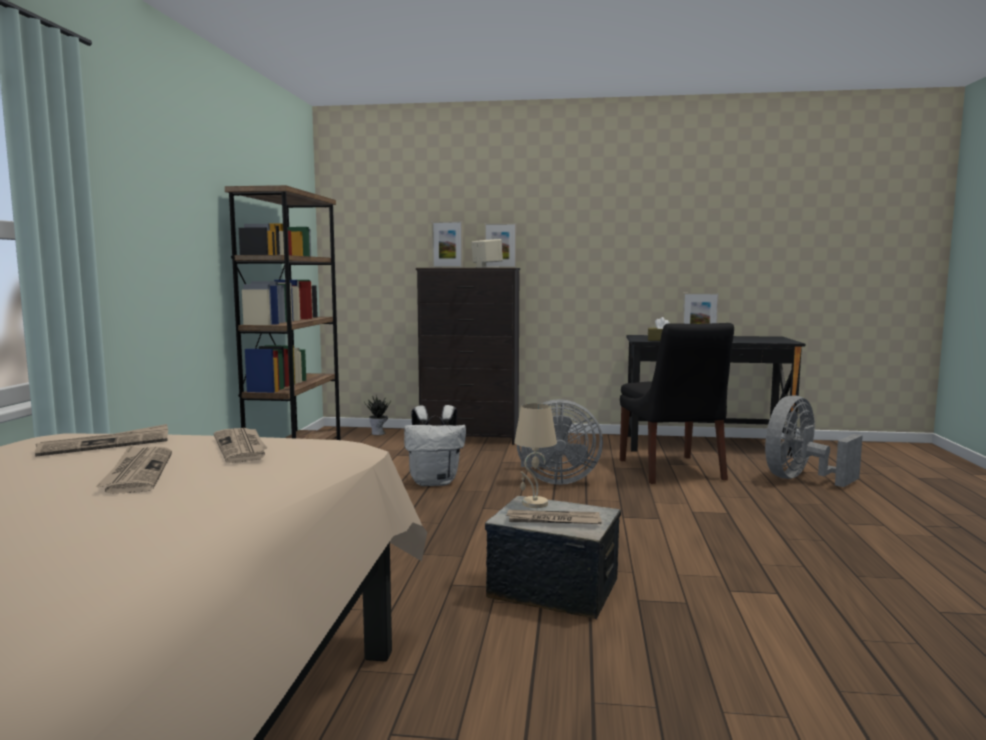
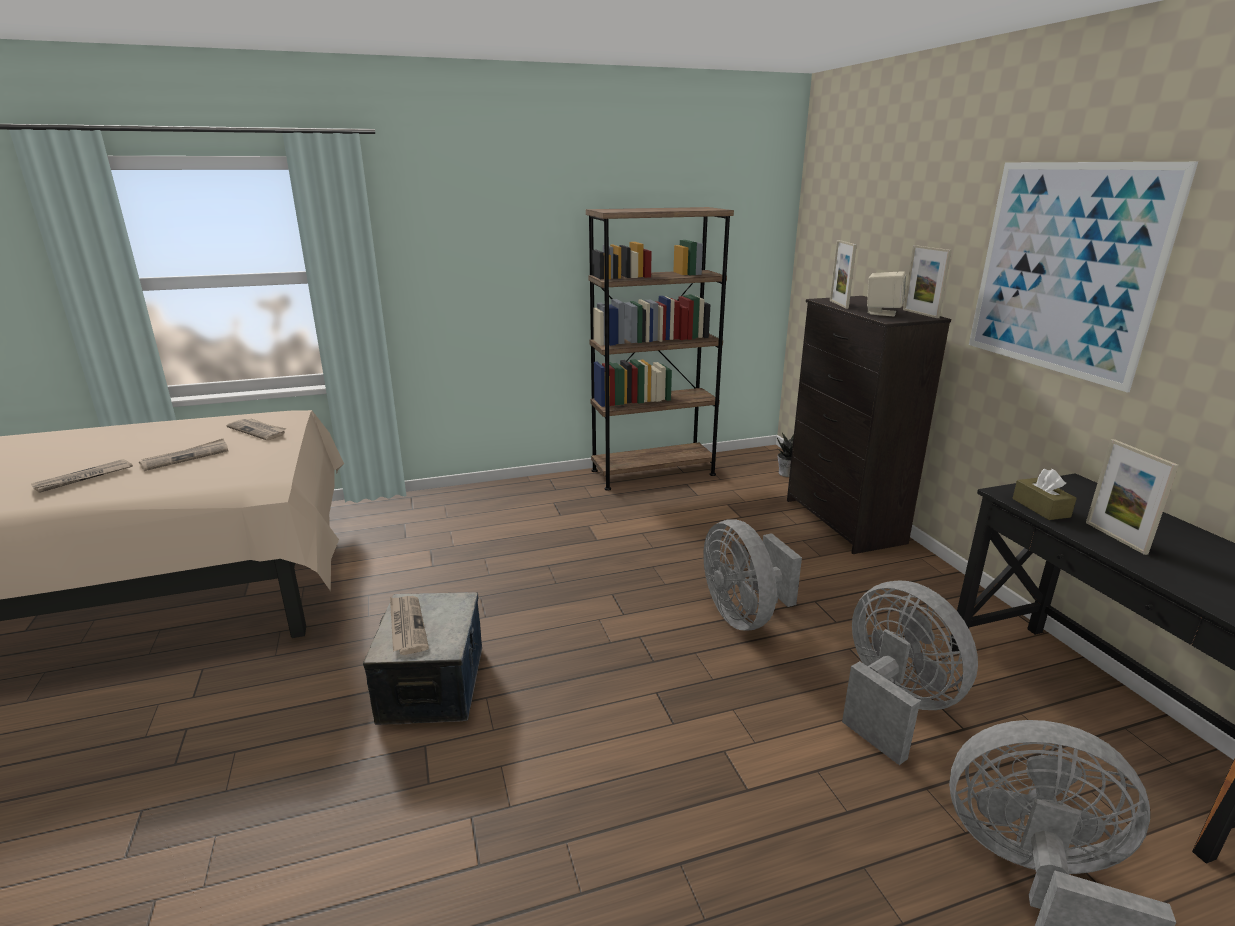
camera: 65 degrees right, 15 degrees up
newspaper [214,428,267,463] -> newspaper moved to [31,459,133,493]
white backpack [404,405,466,486] -> none
beige table lamp [514,403,557,508] -> none
black chair [620,323,734,484] -> grey fan [842,581,978,765]
none -> picture [969,162,1198,392]

